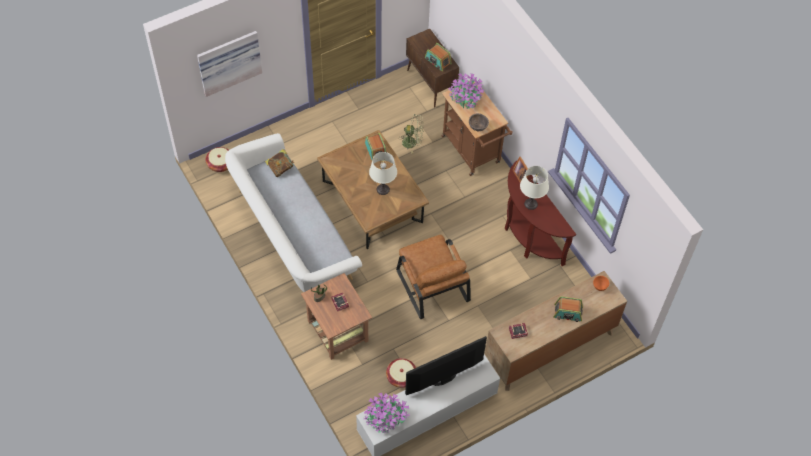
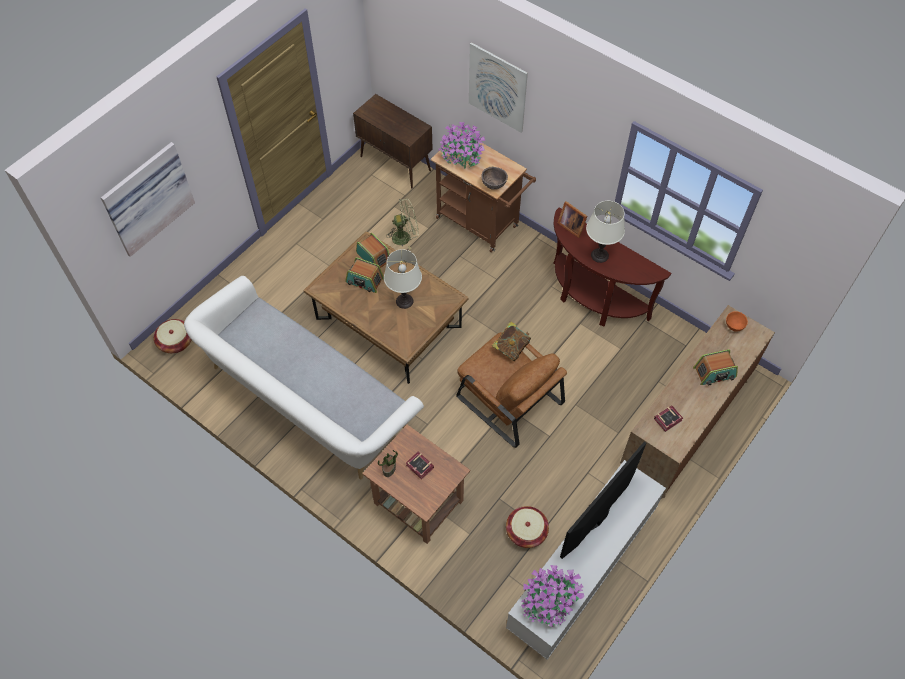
camera: 20 degrees left, 0 degrees up
book [265,149,294,177] -> book moved to [492,322,531,361]
radio [425,43,452,71] -> radio moved to [345,257,384,293]
none -> picture [469,42,528,133]

